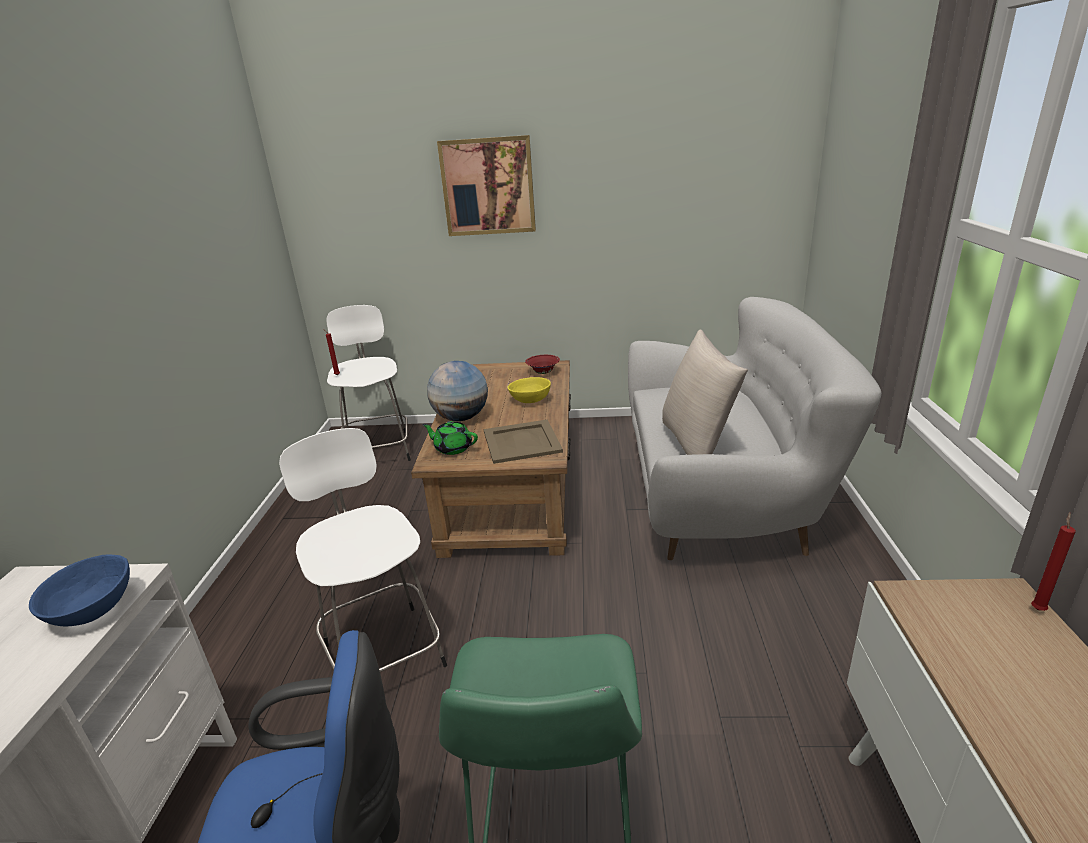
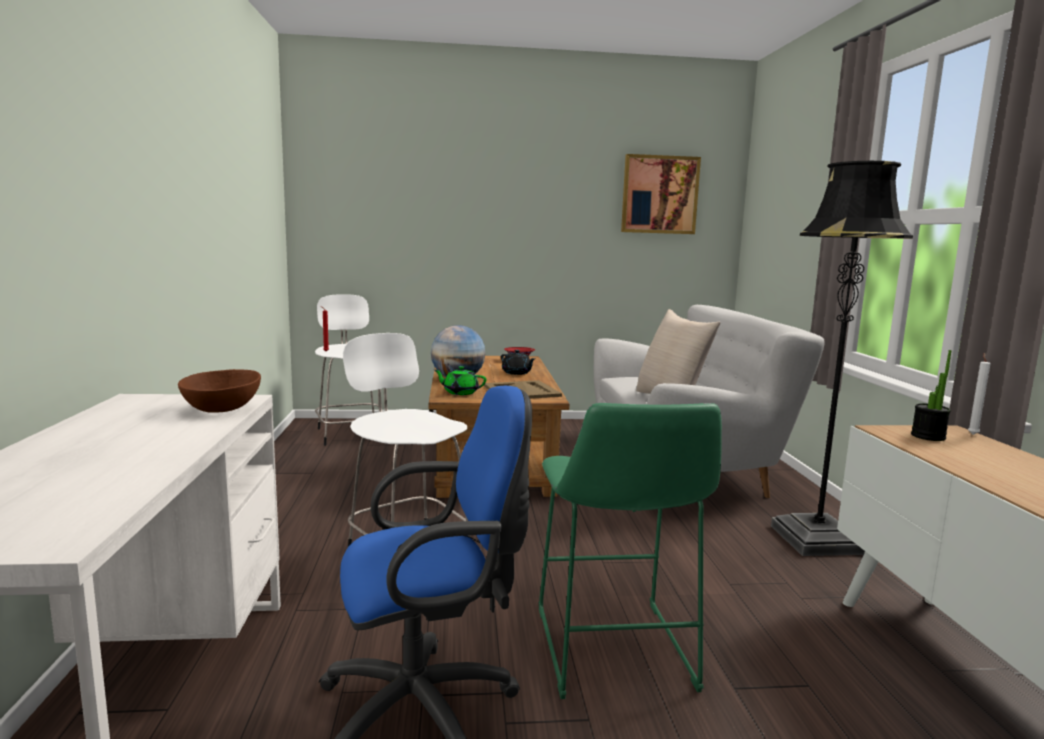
camera: 10 degrees left, 15 degrees down
blue bowl [29,555,130,626] -> brown bowl [178,369,261,413]
picture [437,135,536,236] -> picture moved to [621,154,701,234]
yellow bowl [507,377,551,403] -> black teapot [501,350,535,375]
red candle [1031,512,1076,611] -> white candle [968,353,991,435]
none -> black floor lamp [771,161,913,556]
none -> potted plant [911,350,952,441]

